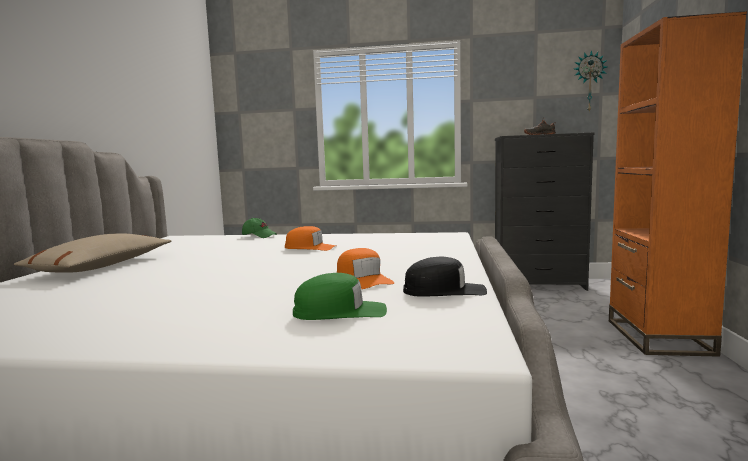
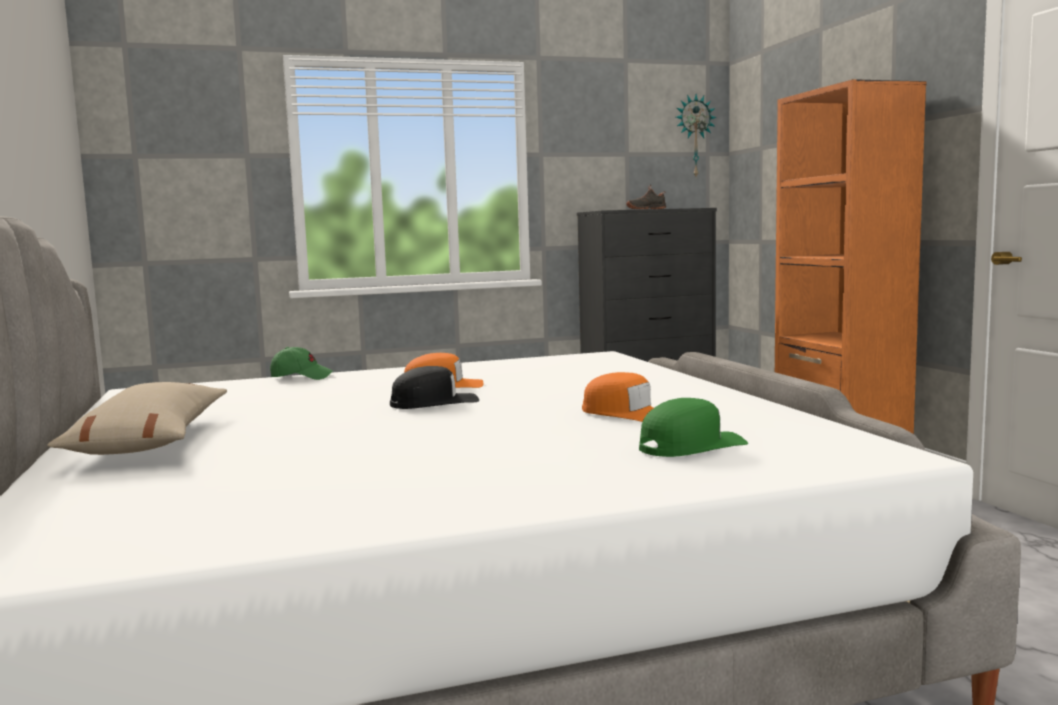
camera: 25 degrees left, 0 degrees up
black cap [403,257,487,297] -> black cap moved to [390,366,479,409]

